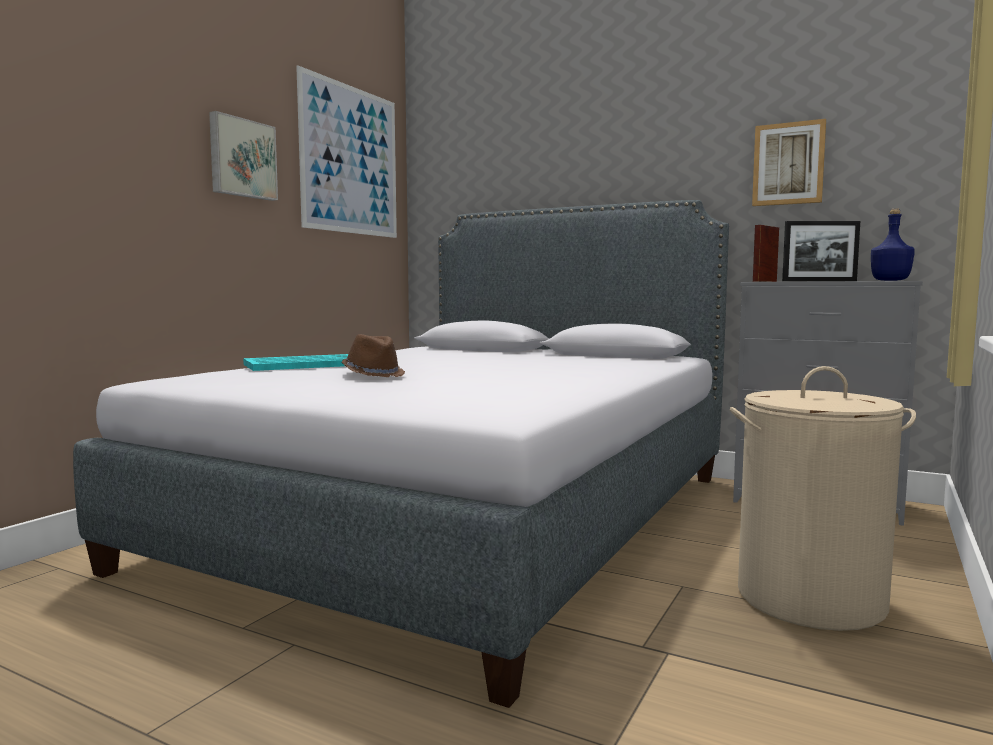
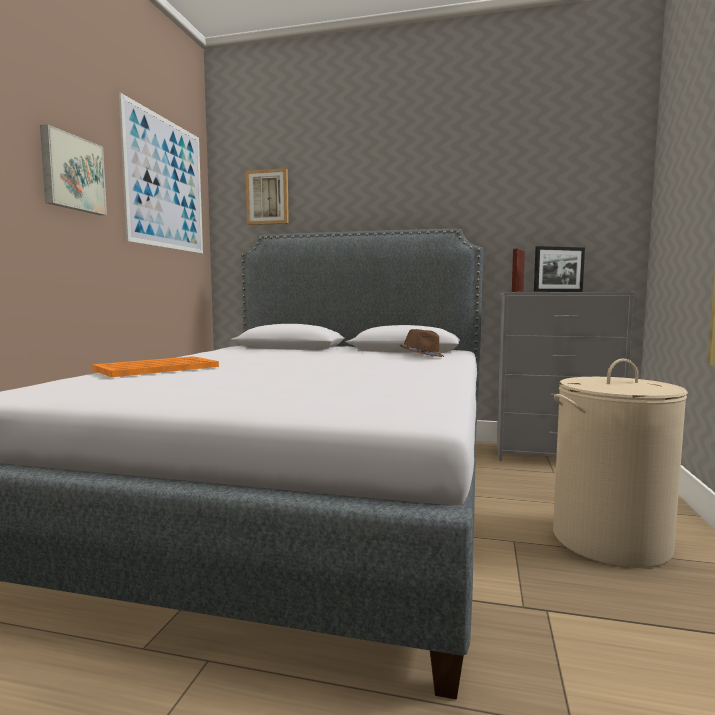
camera: 15 degrees left, 0 degrees up
turquoise tray [243,354,348,371] -> orange tray [92,356,219,377]
brown hat [342,334,405,377] -> brown hat moved to [400,329,444,357]
picture [752,119,826,206] -> picture moved to [246,168,289,225]
blue bottle [871,209,915,281] -> none

